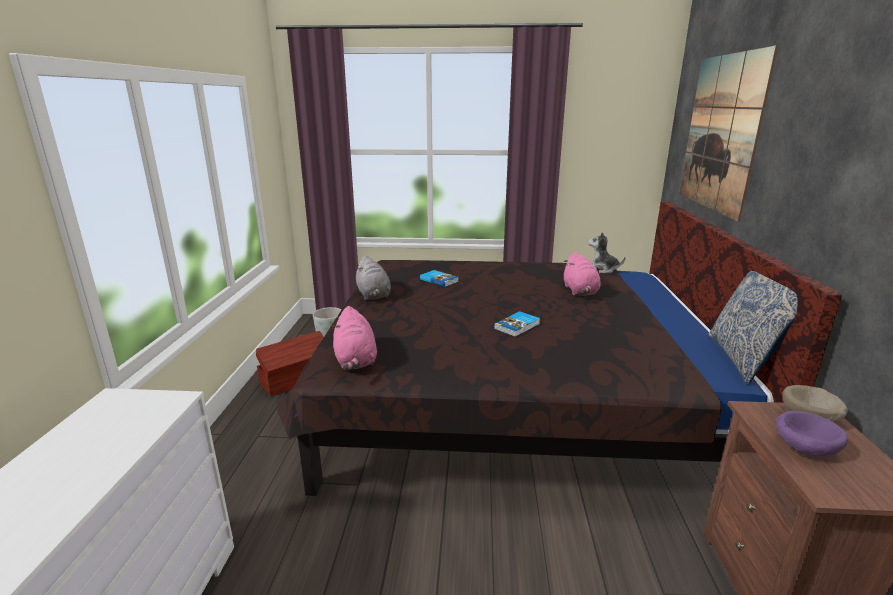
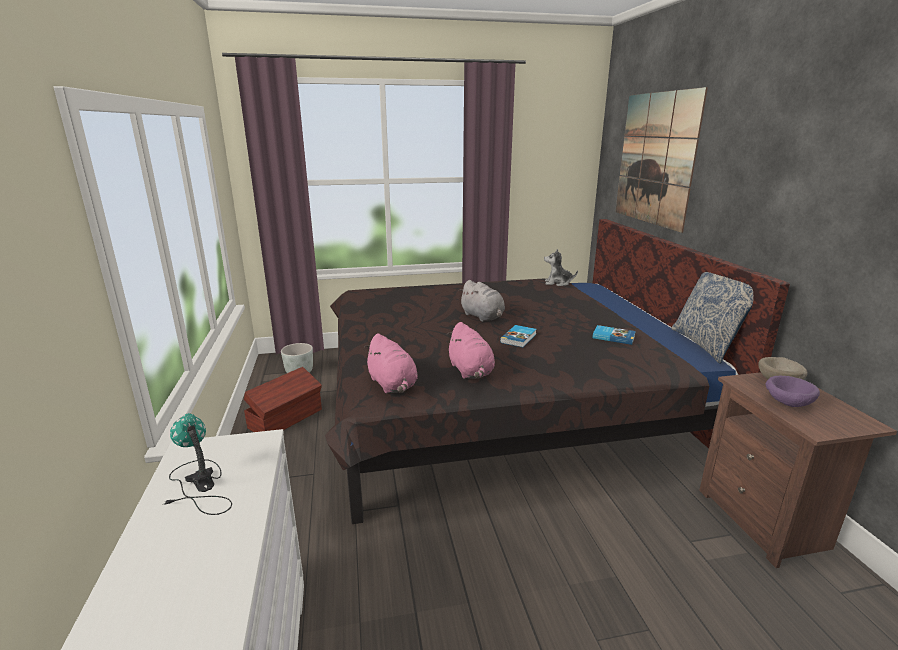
camera: 15 degrees left, 0 degrees up
grey plush toy [355,255,391,300] -> grey plush toy moved to [459,280,505,322]
book [420,270,459,287] -> book moved to [592,325,636,345]
pink plush toy [563,252,600,296] -> pink plush toy moved to [447,322,495,379]
none -> table lamp [165,413,232,515]

